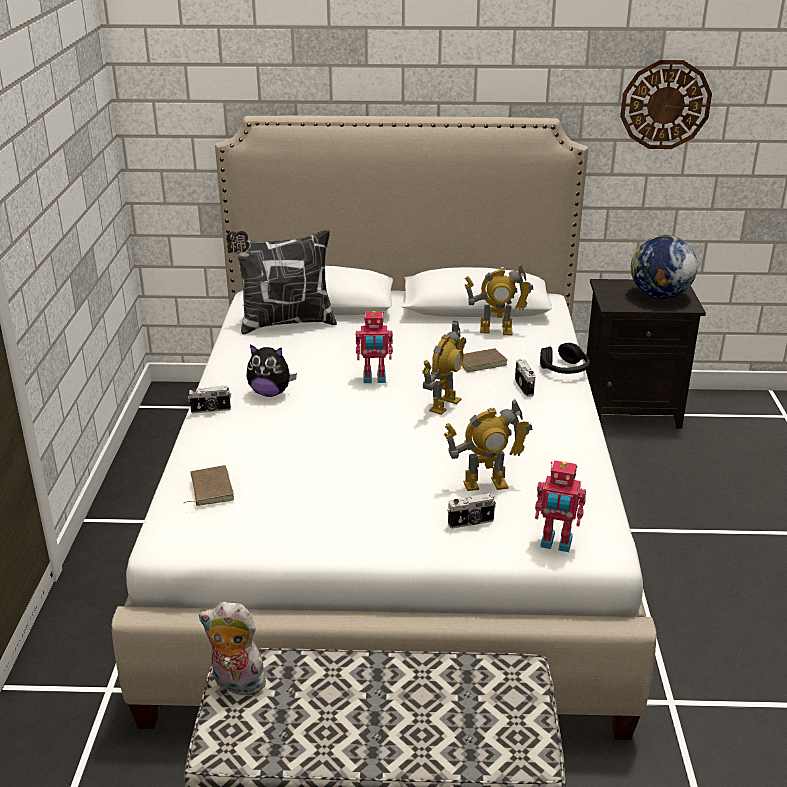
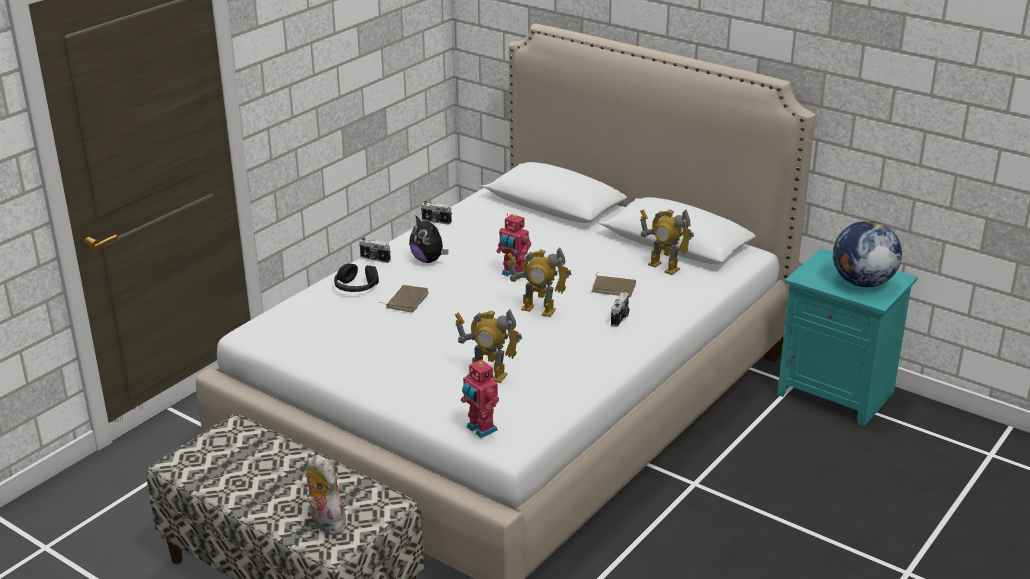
camera: 35 degrees right, 0 degrees up
brown book [184,465,234,506] -> brown book moved to [379,285,429,313]
plush toy [199,602,270,696] -> plush toy moved to [306,455,346,535]
pillow [226,230,337,334] -> none
toy robot [422,321,466,415] -> toy robot turned 45 degrees clockwise [507,247,571,317]
camera [447,493,496,529] -> camera moved to [421,201,452,225]
black headphones [540,343,590,374] -> black headphones moved to [334,264,379,292]
black nightstand [586,279,706,428] -> turquoise nightstand [777,248,918,426]
wall clock [620,60,712,149] -> none

